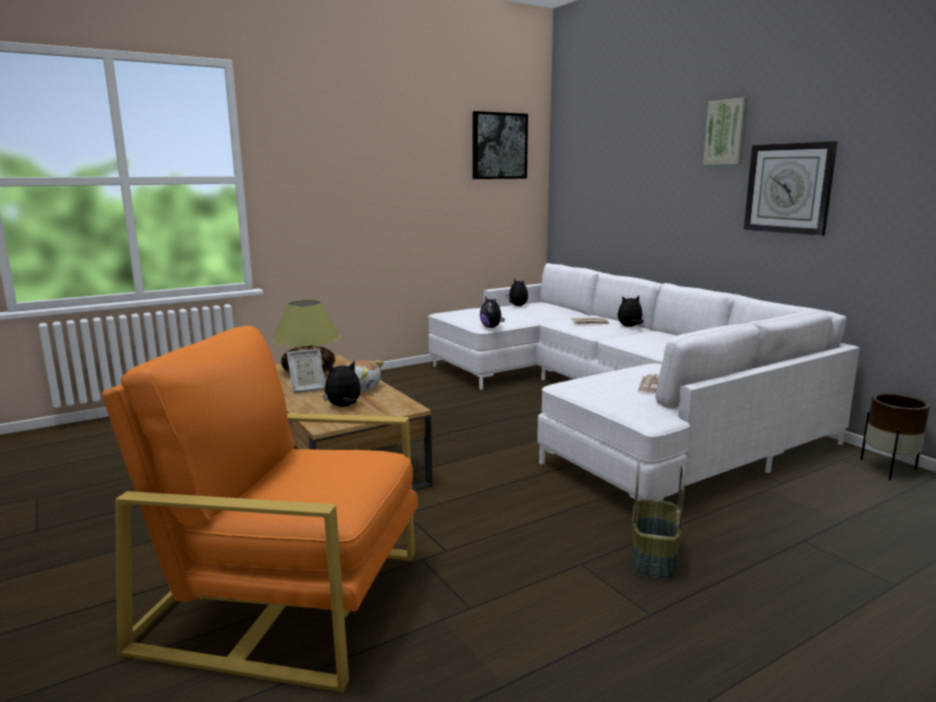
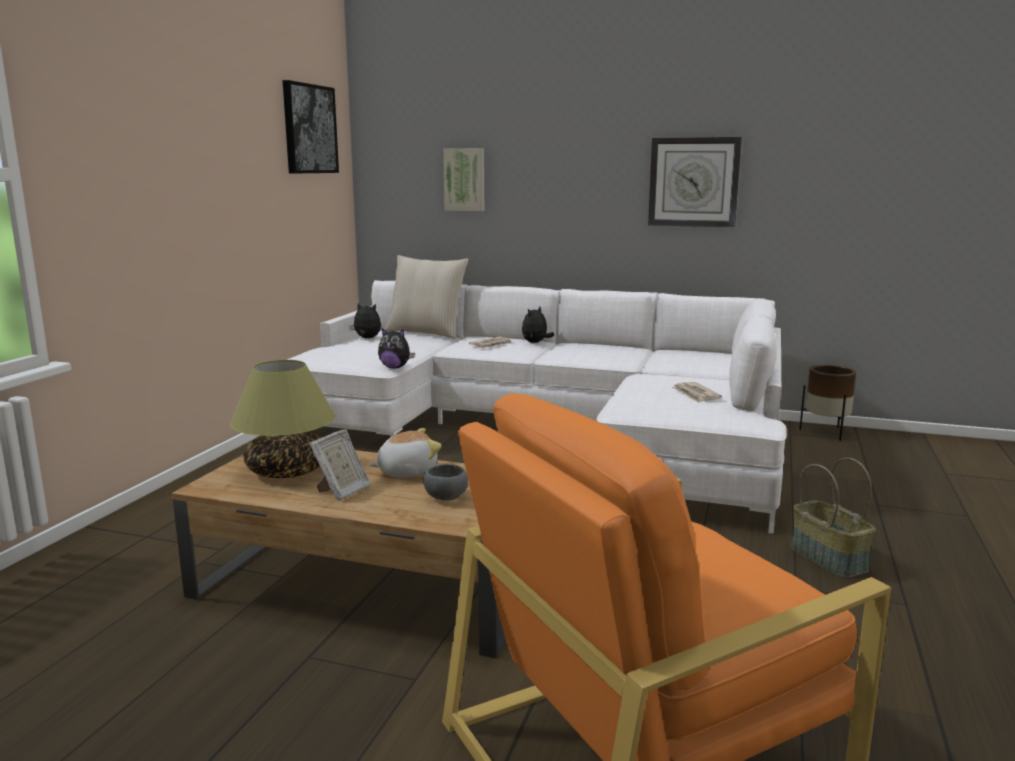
camera: 40 degrees left, 0 degrees up
plush toy [323,361,361,407] -> grey bowl [423,464,468,501]
picture [703,97,748,165] -> picture moved to [443,148,484,211]
none -> beige pillow [384,255,469,339]

